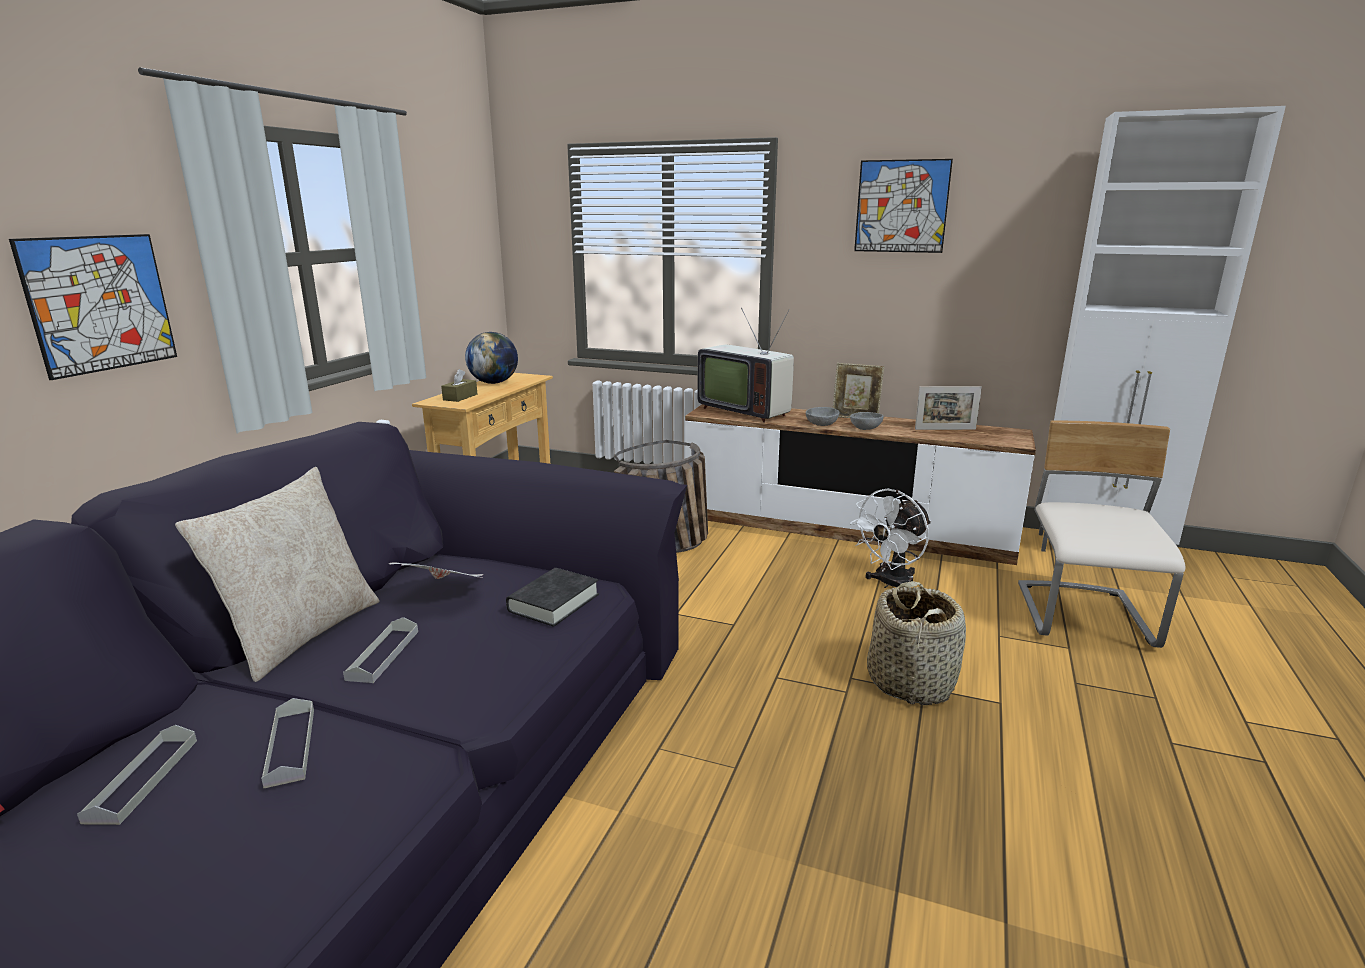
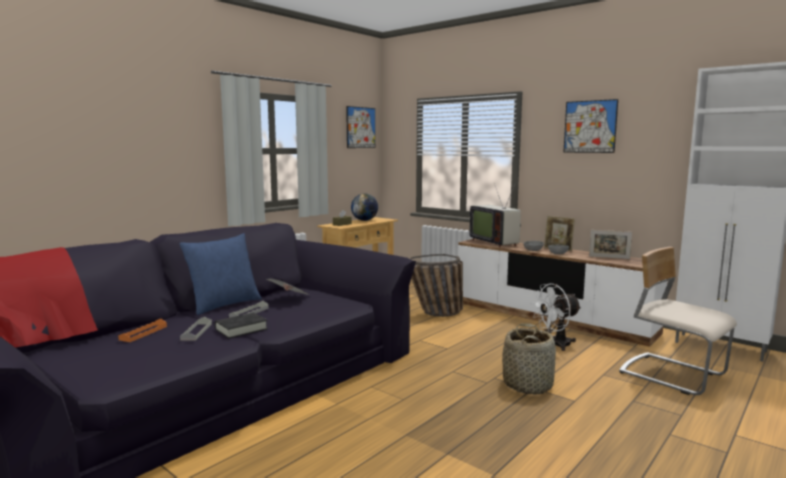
camera: 20 degrees right, 10 degrees down
picture [9,234,177,380] -> picture moved to [346,106,375,148]
grey tray [77,725,197,825] -> orange tray [118,318,167,342]
beige pillow [175,467,380,682] -> blue pillow [180,233,262,315]
black book [506,568,599,627] -> black book moved to [215,313,268,339]
beige chair [1018,420,1186,648] -> beige chair turned 75 degrees counterclockwise [619,247,737,395]

